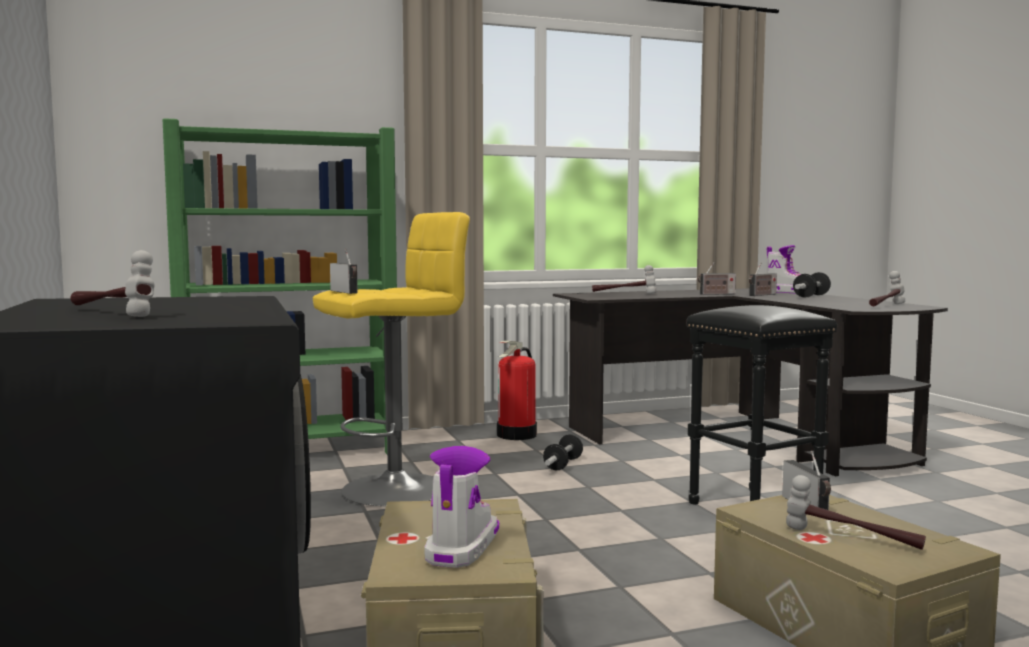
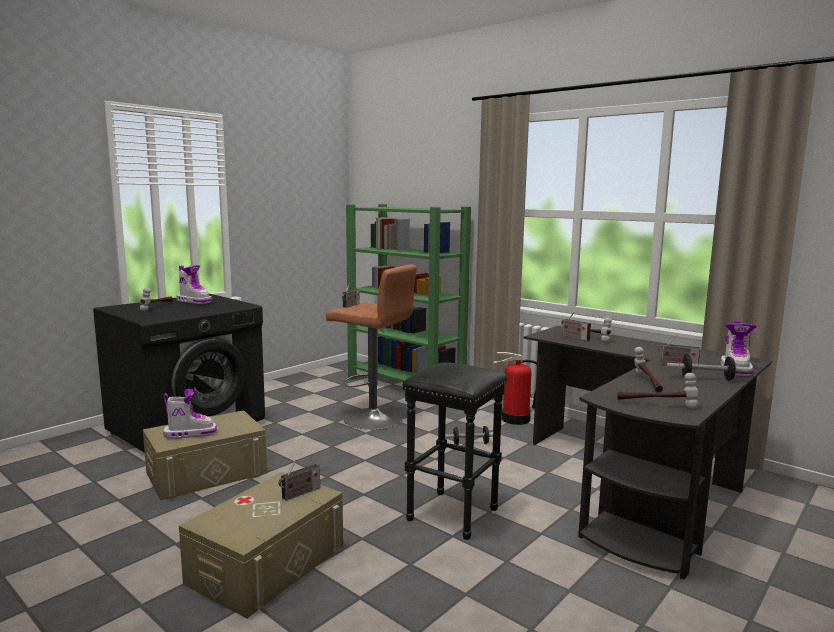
camera: 60 degrees right, 5 degrees up
yellow stool [313,212,470,506] -> brown stool [326,264,417,430]
radio [698,262,736,295] -> radio moved to [561,312,591,341]
hammer [786,475,926,550] -> hammer moved to [634,347,663,392]
none -> boot [176,265,213,304]

